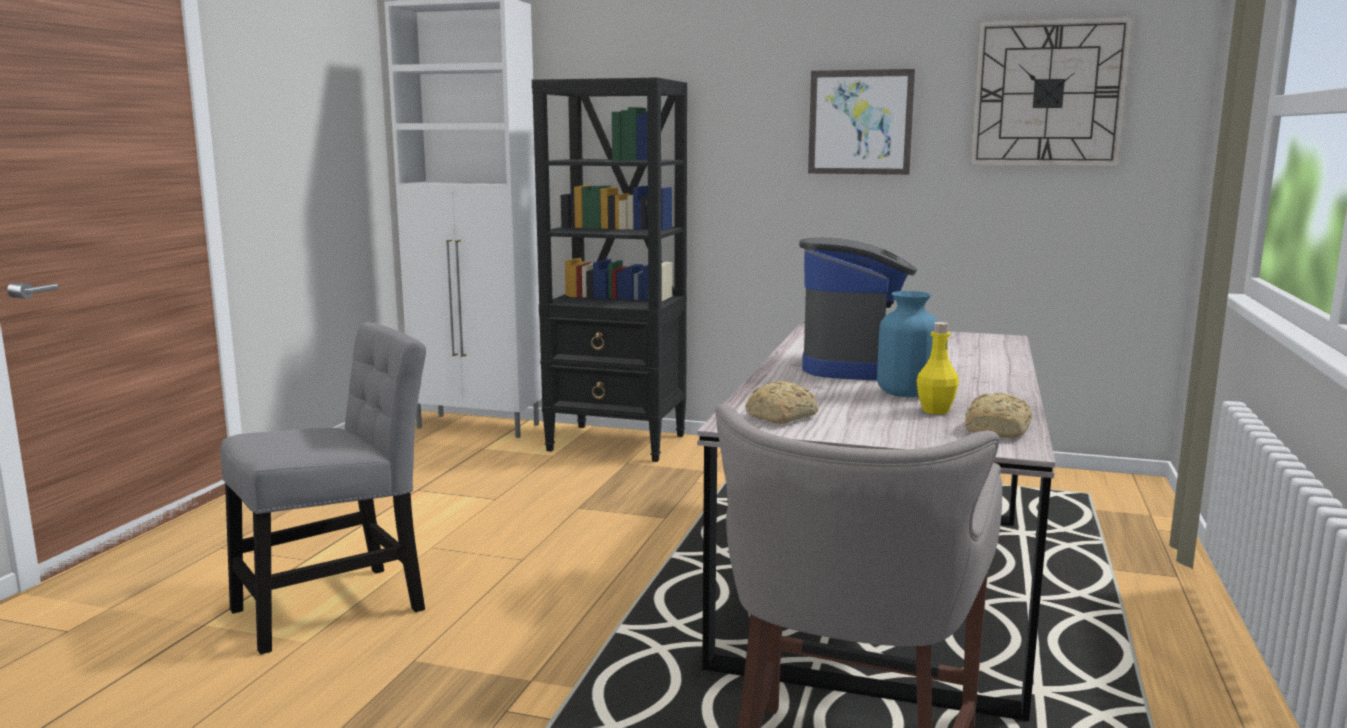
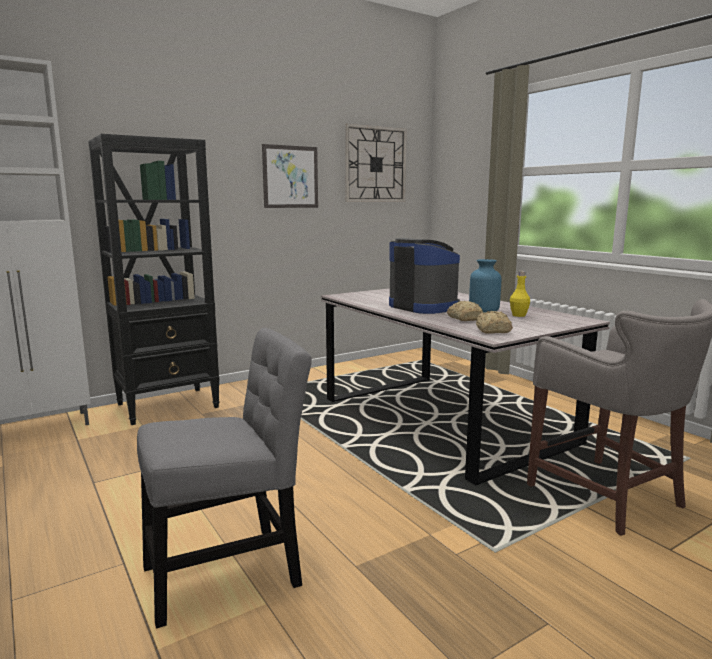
camera: 50 degrees left, 0 degrees up
grey chair [220,322,426,654] -> grey chair turned 60 degrees clockwise [137,328,312,628]
bread [965,392,1032,438] -> bread moved to [447,301,483,321]

